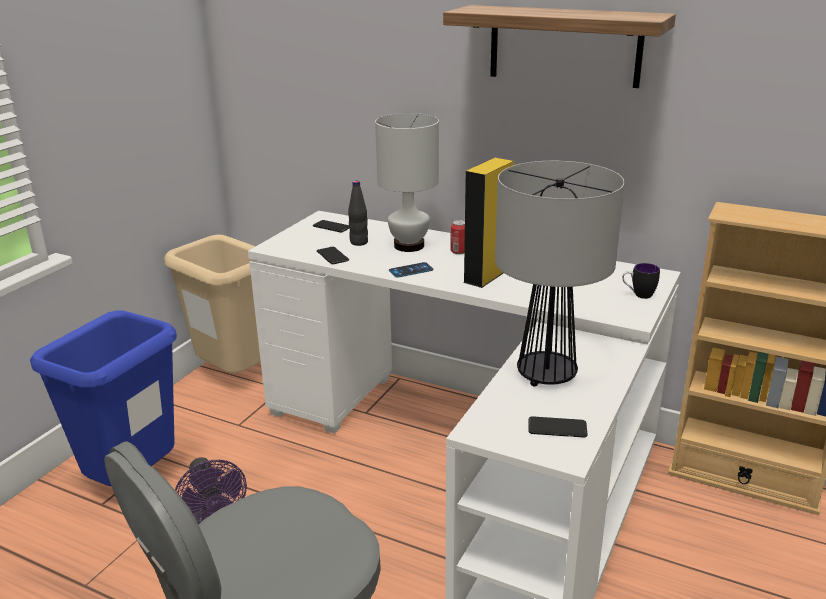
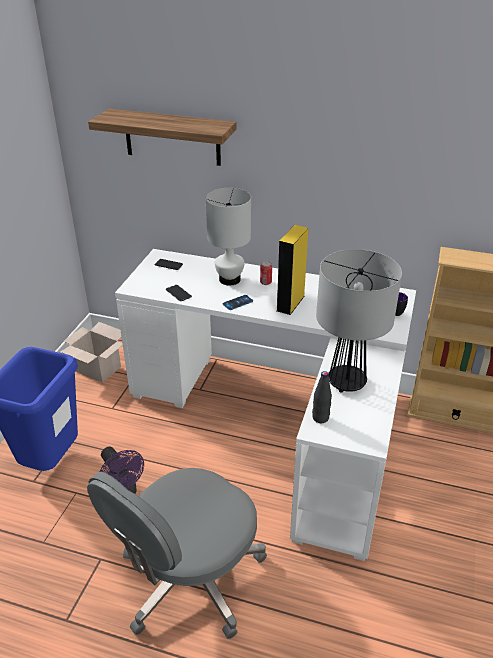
camera: 10 degrees left, 10 degrees up
beige trash can [164,235,261,373] -> cardboard box [61,322,123,383]
black bottle [348,181,368,246] -> black bottle moved to [312,371,332,423]
shelf [443,5,676,88] -> shelf moved to [88,109,237,166]
phone [528,416,588,438] -> none

